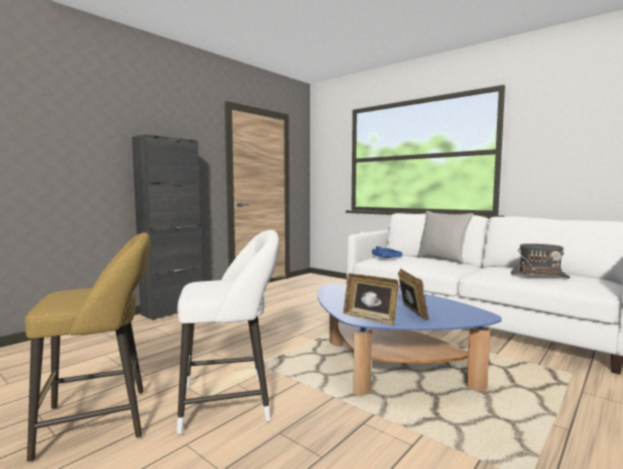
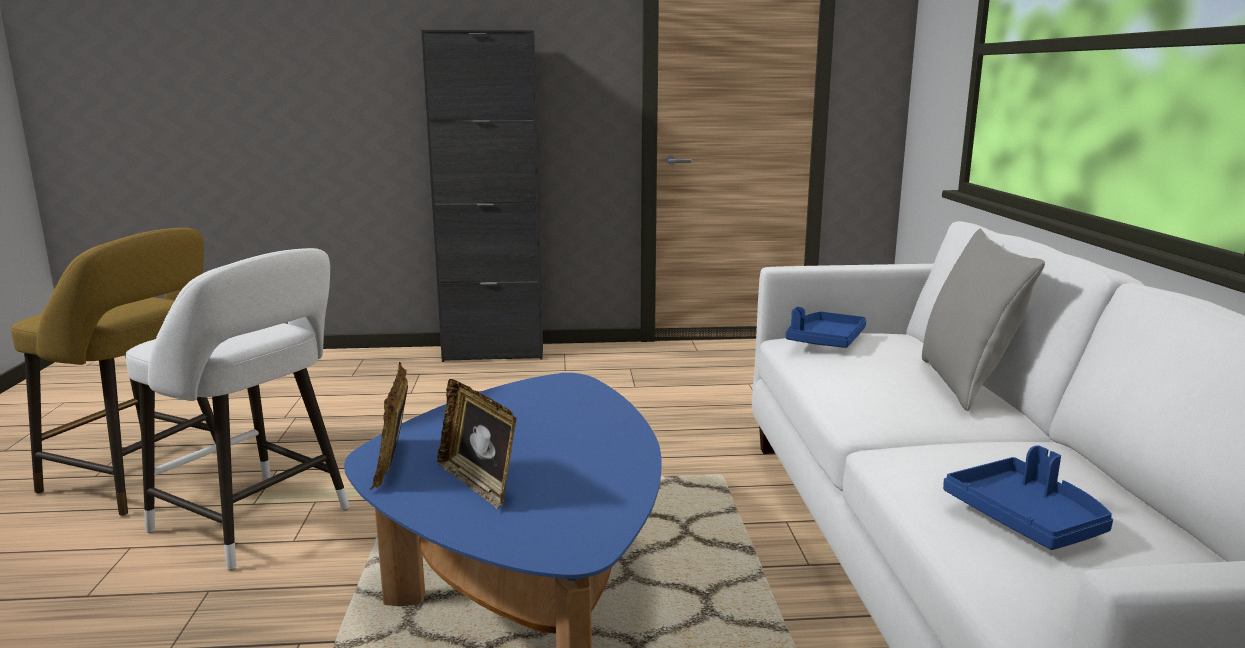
camera: 45 degrees right, 10 degrees up
picture frame [398,268,429,320] -> picture frame turned 105 degrees clockwise [437,379,516,509]
grey hat [511,244,570,278] -> blue tray [943,445,1113,550]

